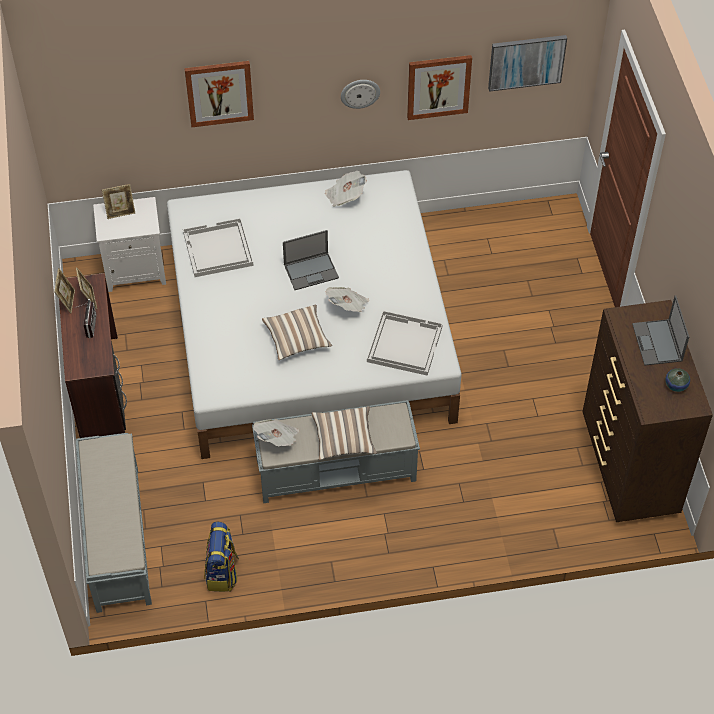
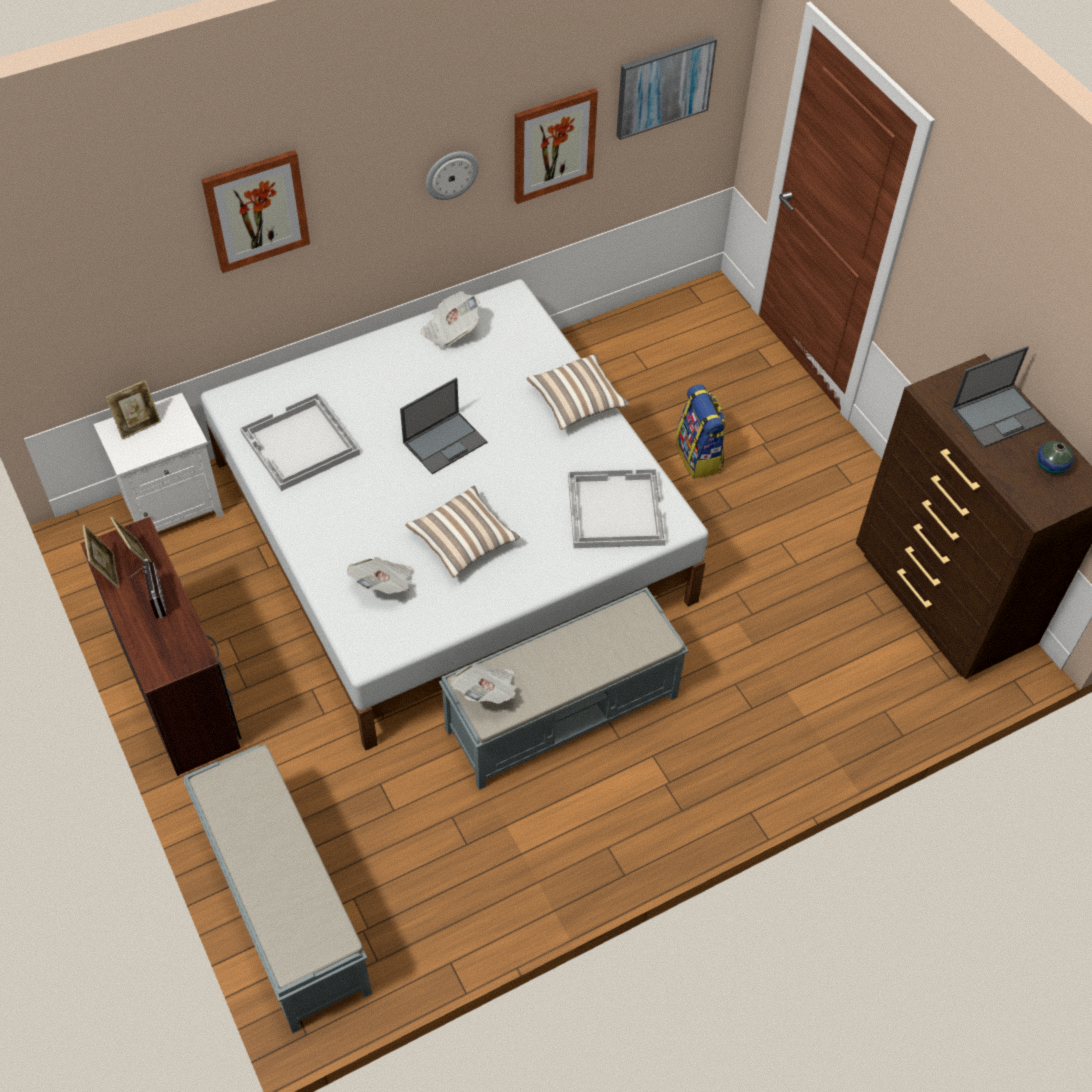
camera: 20 degrees left, 0 degrees up
backpack [204,522,239,592] -> backpack moved to [676,385,727,479]
pillow [311,406,377,460] -> pillow moved to [526,354,630,430]
newspaper [325,287,369,312] -> newspaper moved to [347,557,413,594]
laptop [632,295,689,366] -> laptop turned 90 degrees counterclockwise [951,346,1046,448]

